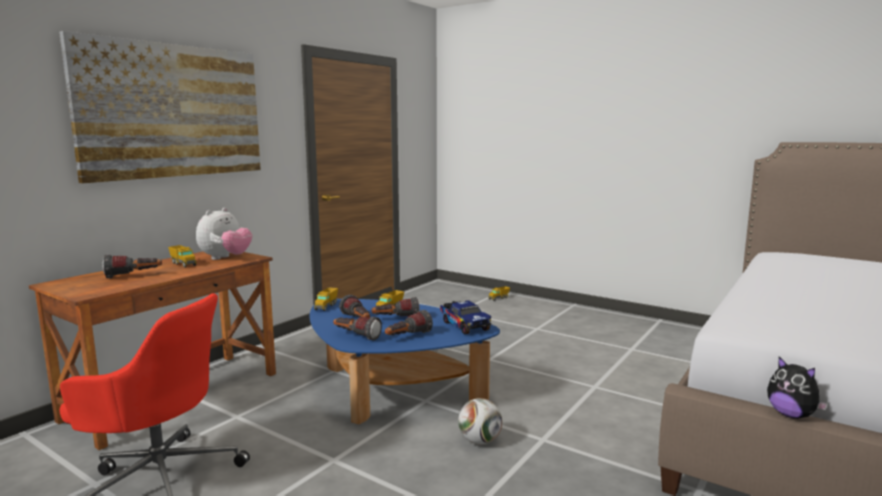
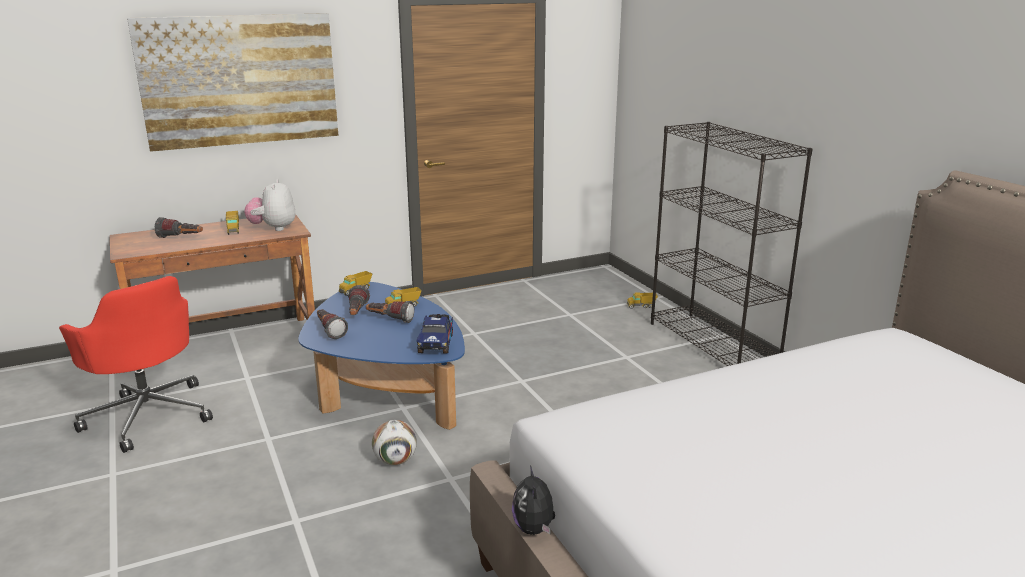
camera: 30 degrees right, 10 degrees up
plush toy [196,208,252,260] -> plush toy turned 120 degrees clockwise [244,179,296,231]
flashlight [385,310,433,335] -> none
none -> black bookcase [651,122,813,366]

